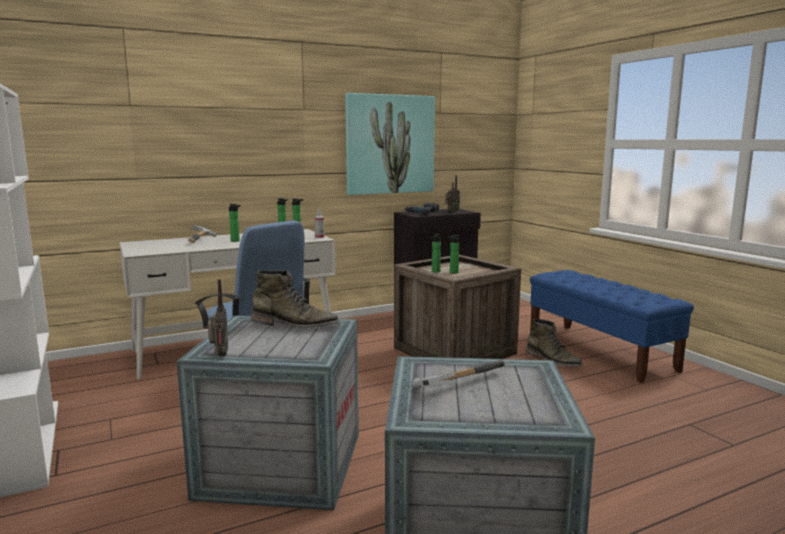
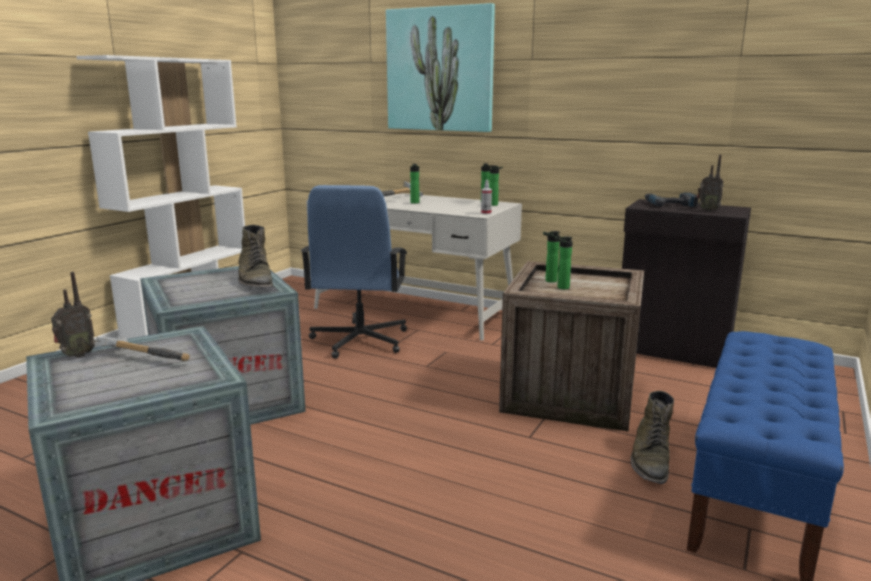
camera: 55 degrees right, 5 degrees up
radio [208,279,228,356] -> radio moved to [51,272,96,358]
picture [345,93,435,195] -> picture moved to [386,3,495,132]

